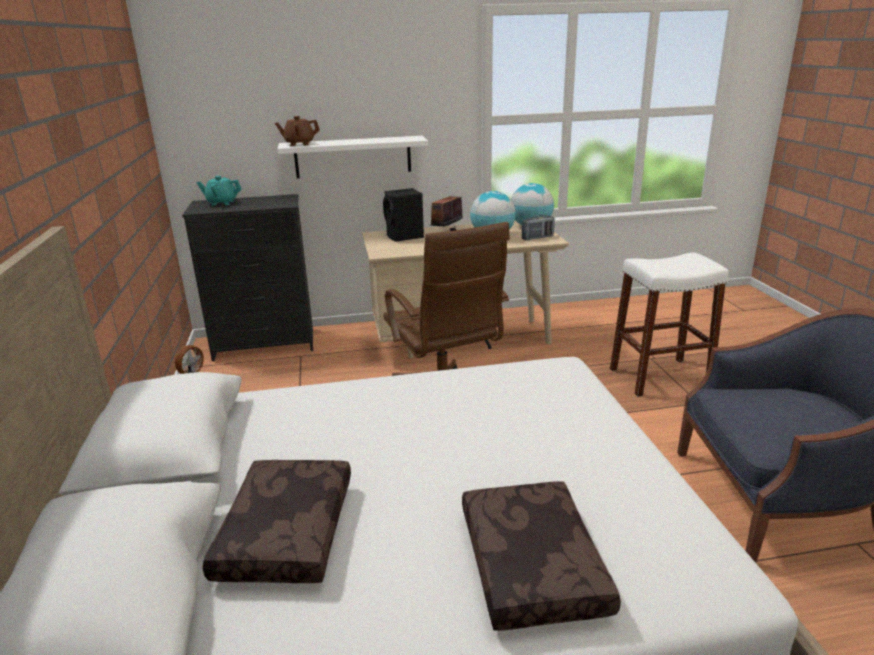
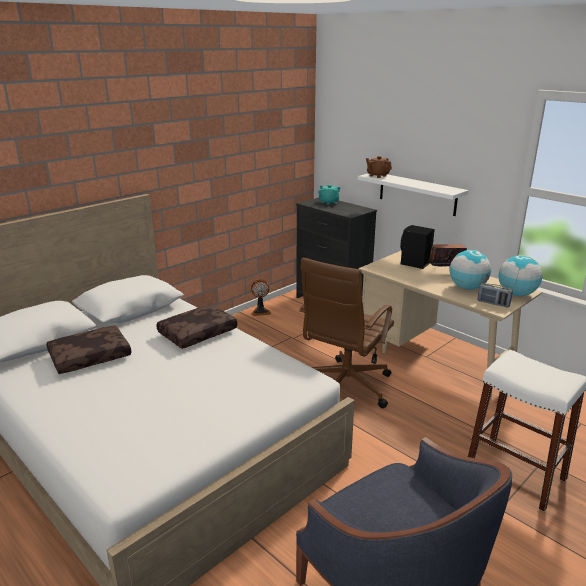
camera: 55 degrees right, 0 degrees up
brown pillow [462,481,621,631] -> brown pillow moved to [156,304,237,349]

